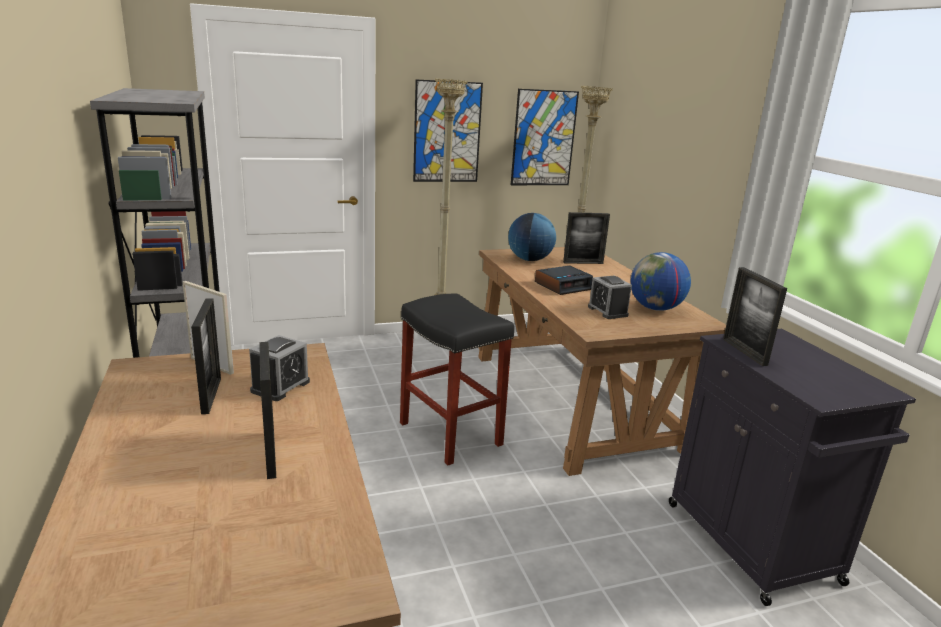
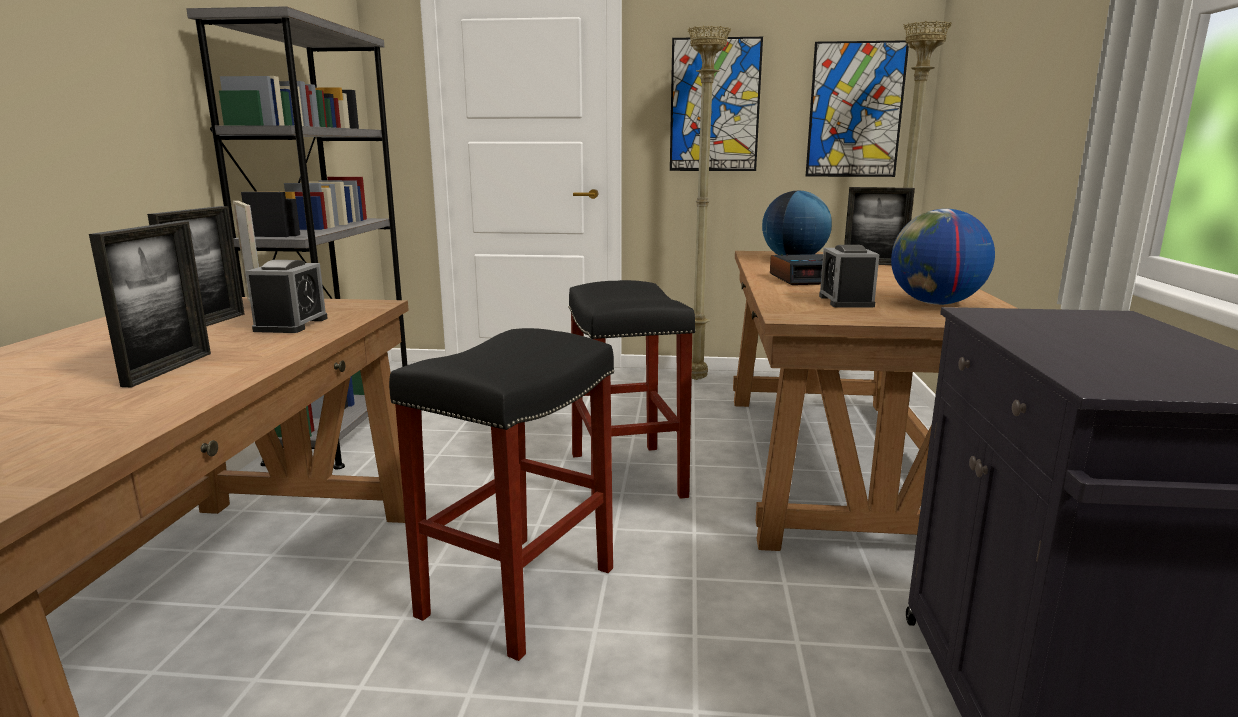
camera: 25 degrees right, 5 degrees down
alarm clock [249,335,310,401] -> alarm clock turned 45 degrees counterclockwise [246,260,328,333]
picture frame [723,267,787,366] -> none
none -> black stool [389,328,614,661]

